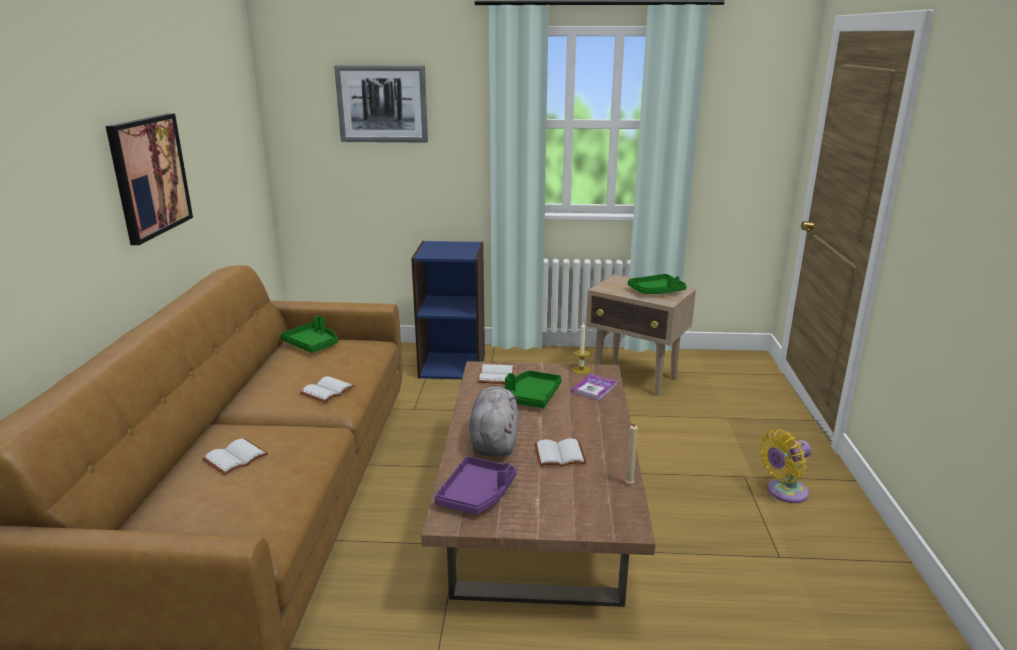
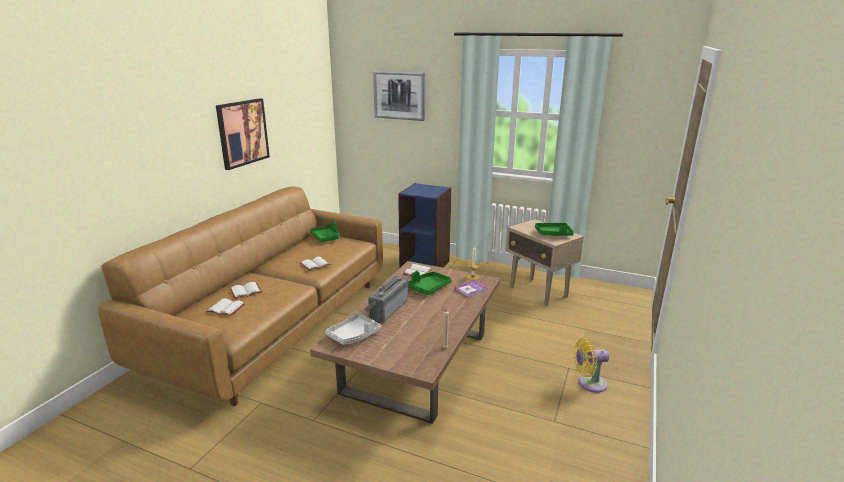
camera: 20 degrees right, 0 degrees up
purple tray [434,456,517,514] -> grey tray [326,313,381,345]
grey plush toy [469,387,518,457] -> radio [365,276,408,323]
white book [534,438,587,466] -> white book moved to [206,299,245,316]

